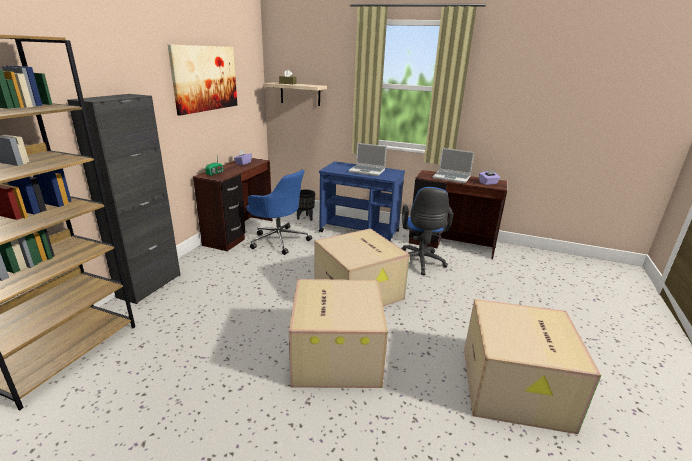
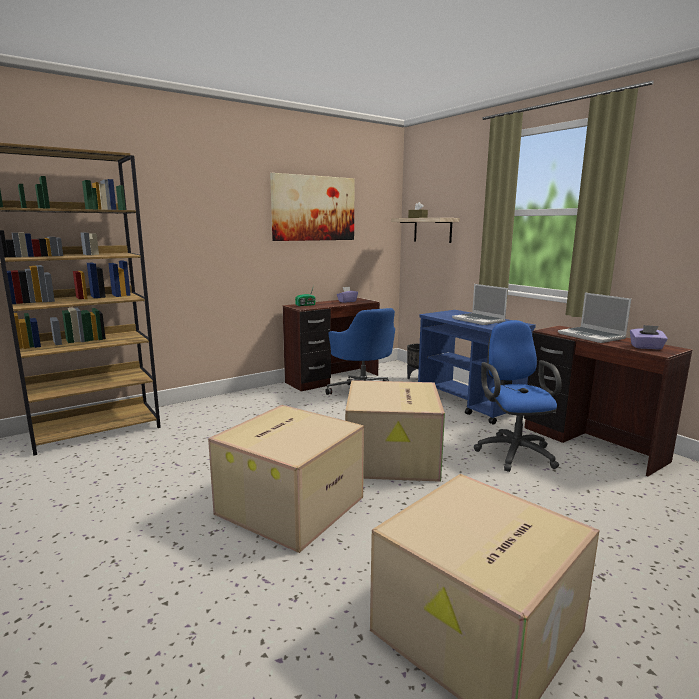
camera: 35 degrees right, 10 degrees down
black cabinet [67,94,180,304] -> none
blue office chair [401,187,453,275] -> blue office chair turned 135 degrees clockwise [474,320,562,472]

